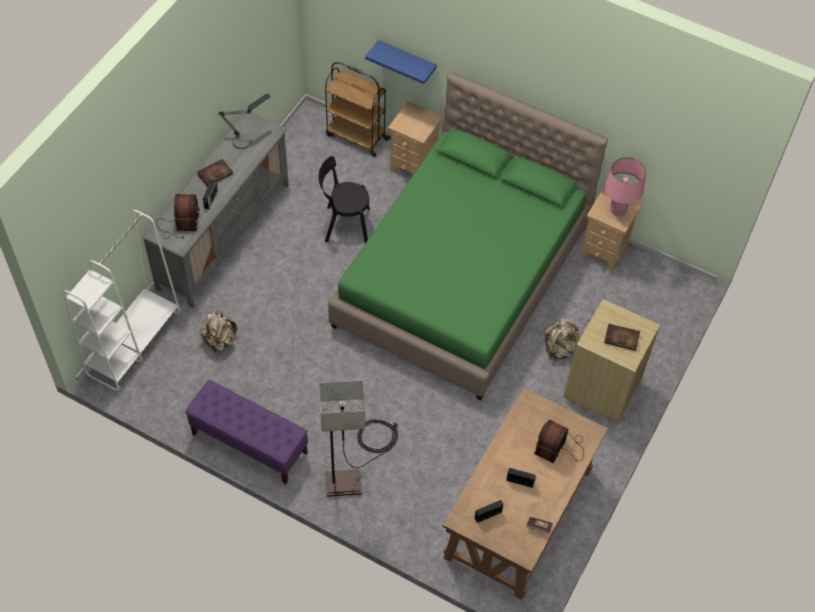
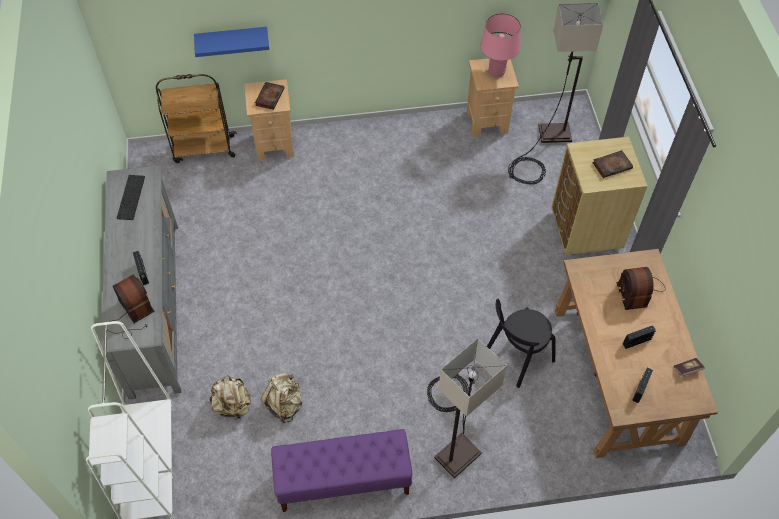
camera: 35 degrees left, 0 degrees up
book [197,159,233,187] -> book moved to [255,82,285,110]
table lamp [218,94,270,149] -> keyboard [117,175,145,220]
black chair [318,156,370,243] -> black chair moved to [487,299,556,388]
green bed [328,72,608,400] -> none
beige backpack [544,318,580,362] -> beige backpack moved to [261,373,302,423]
none -> floor lamp [508,3,603,184]

